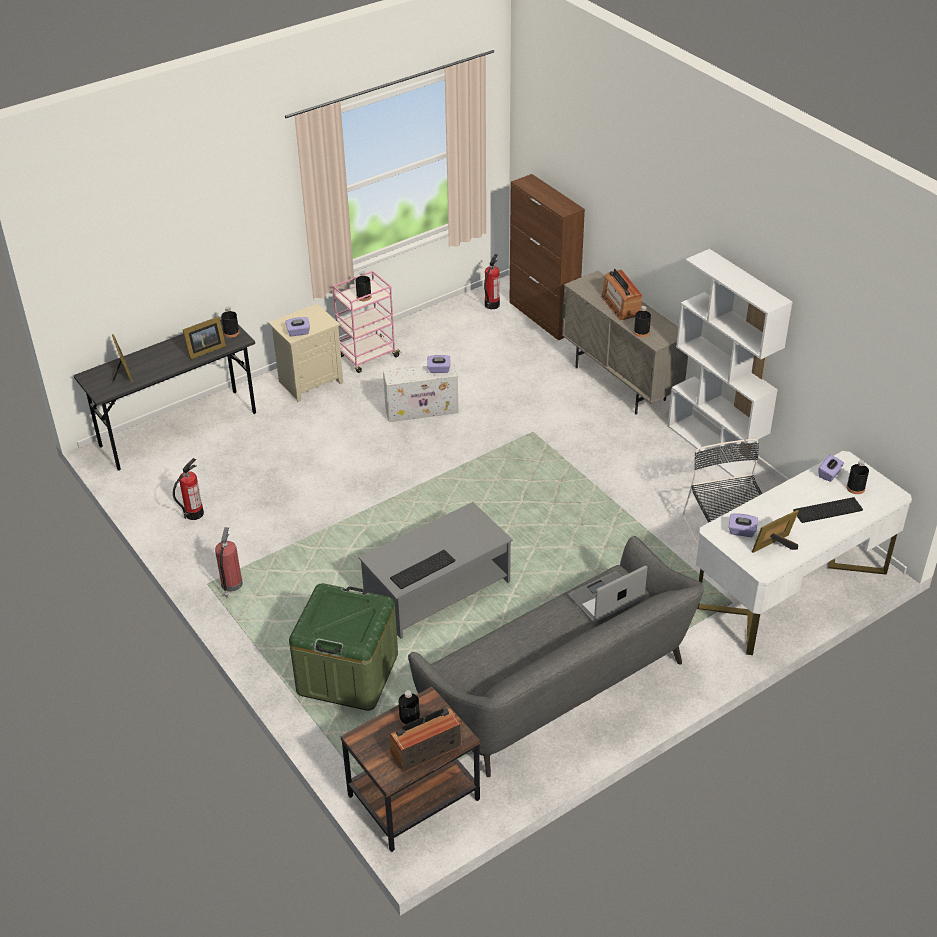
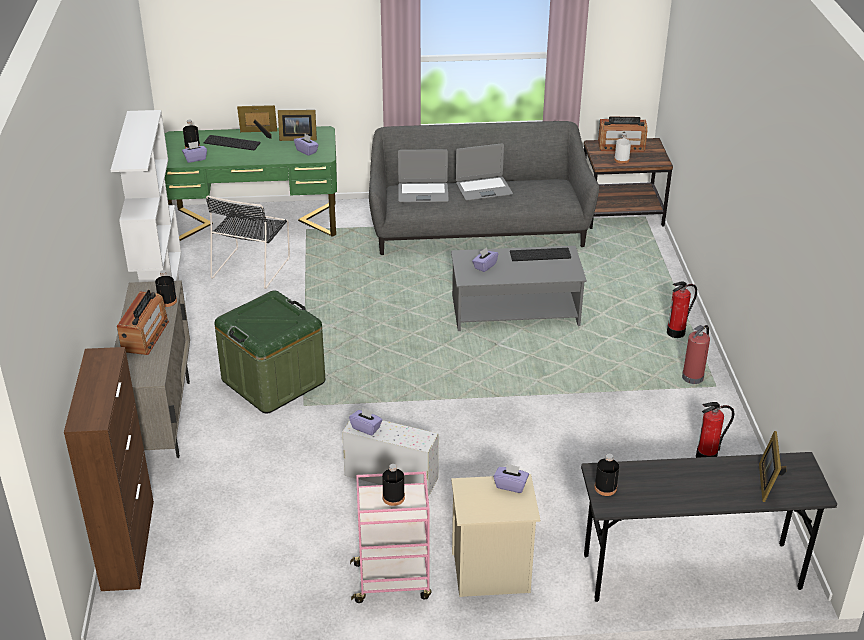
camera: 150 degrees left, 5 degrees down
picture frame [183,316,226,360] -> picture frame moved to [237,105,277,139]
green storage box [289,583,398,711] -> green storage box moved to [214,290,325,414]
black bottle [398,690,420,726] -> white bottle [614,133,631,164]
fire extinguisher [484,254,500,309] -> fire extinguisher moved to [667,281,697,338]
white desk [696,451,912,655] -> green desk [165,126,337,241]
none -> laptop [456,143,513,201]
none -> purple tissue box [472,247,498,272]

